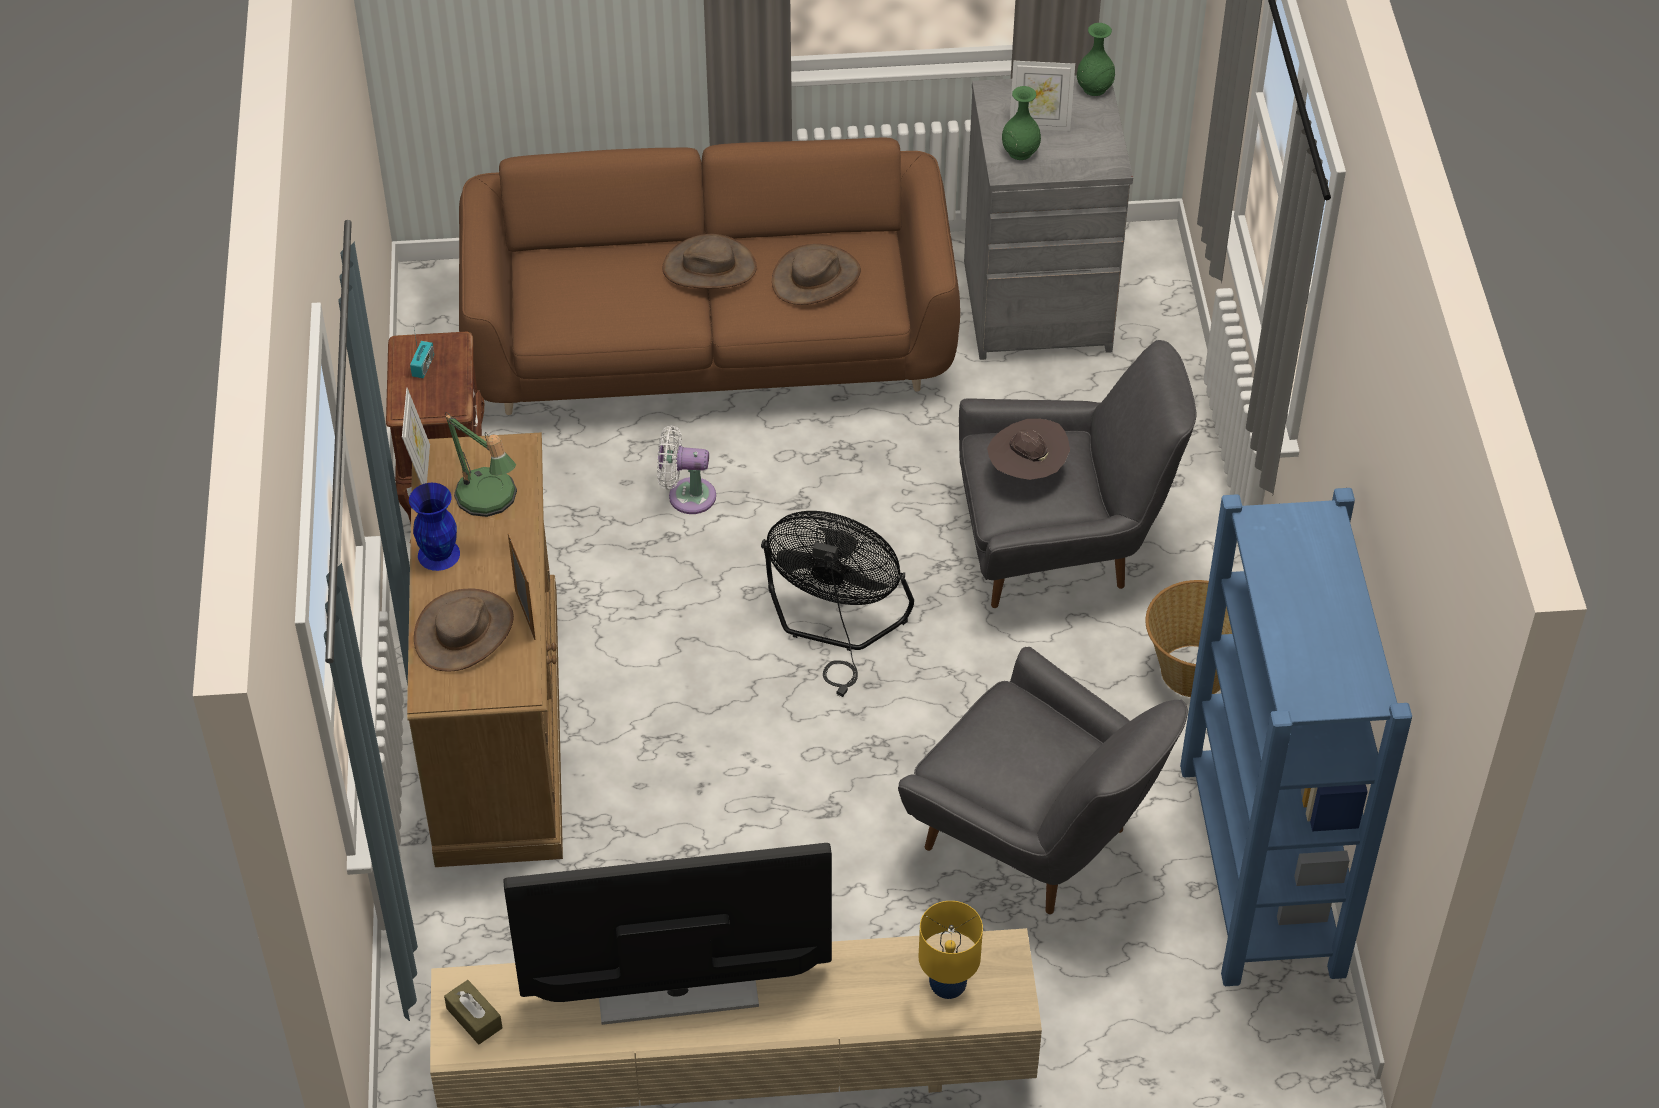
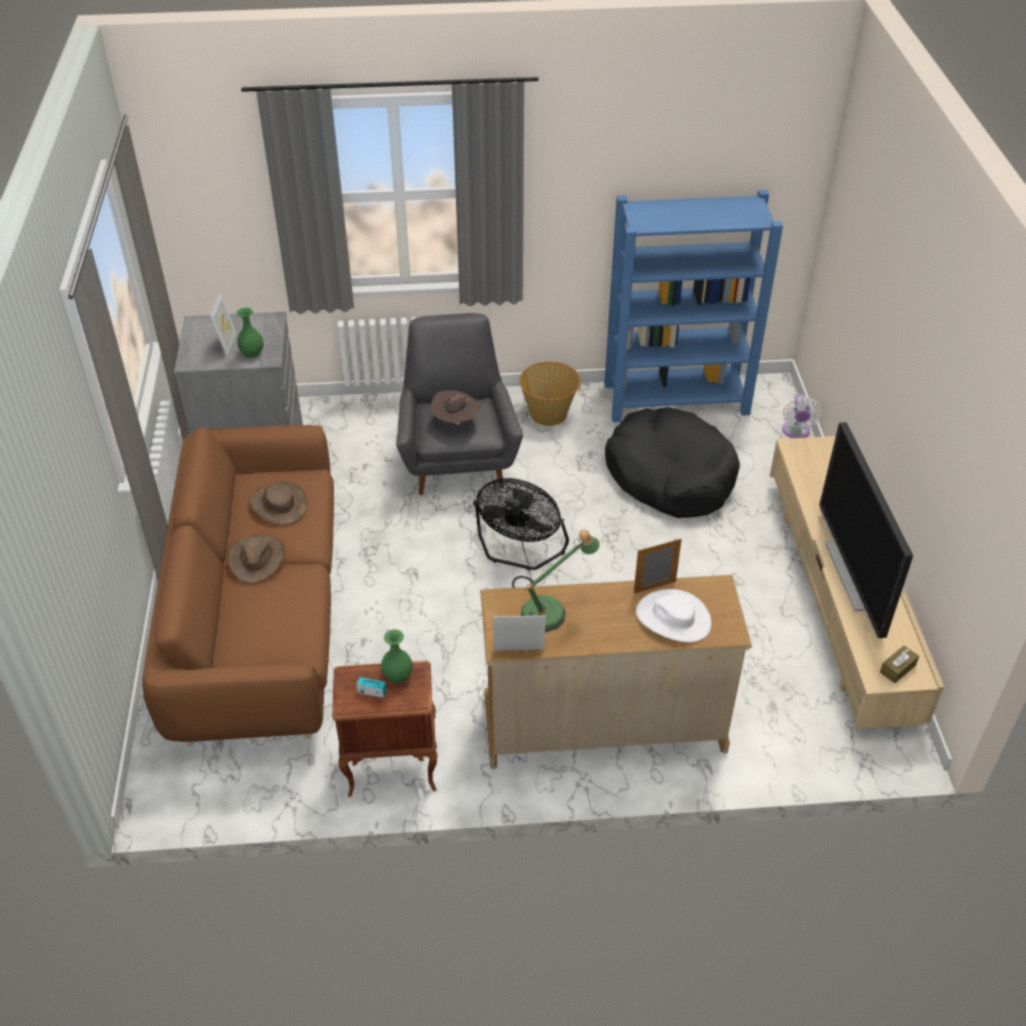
camera: 90 degrees left, 5 degrees down
blue vase [409,483,460,571] -> none
brown hat [414,589,514,672] -> white hat [636,589,711,642]
white fan [657,425,716,514] -> white fan moved to [782,394,822,438]
black fan [761,511,914,697] -> black fan turned 90 degrees clockwise [473,478,569,588]
grey armchair [898,647,1188,914] -> black dog bed [605,407,740,518]
yellow table lamp [919,901,983,999] -> none
green vase [1077,23,1115,96] -> green vase moved to [381,629,413,684]

